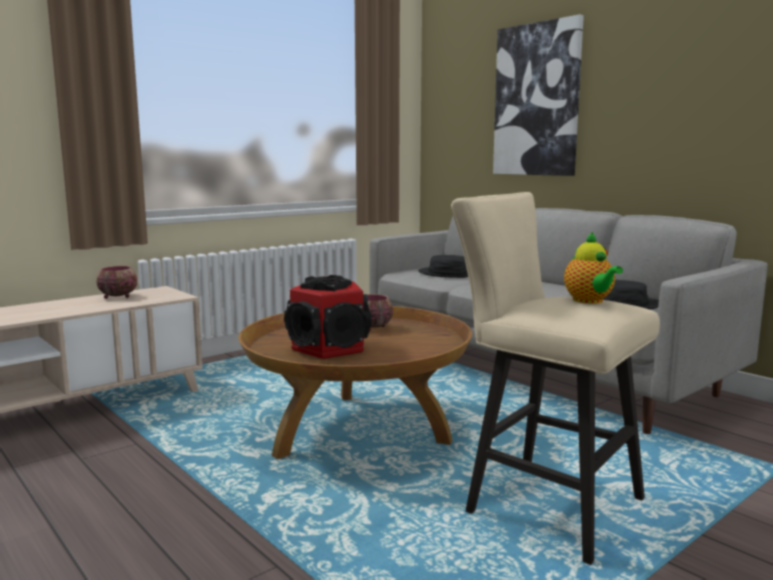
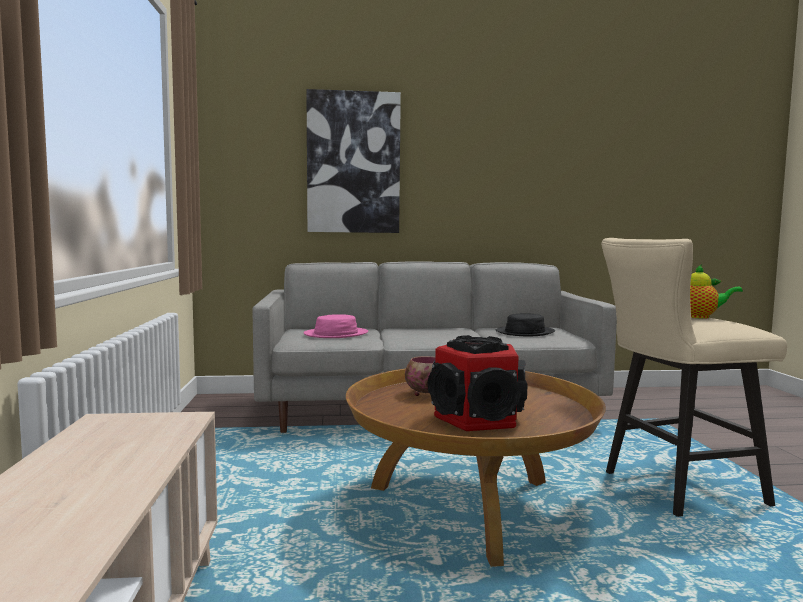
camera: 55 degrees left, 5 degrees down
bowl [96,266,137,299] -> none
black hat [418,255,468,278] -> pink hat [303,314,368,338]

